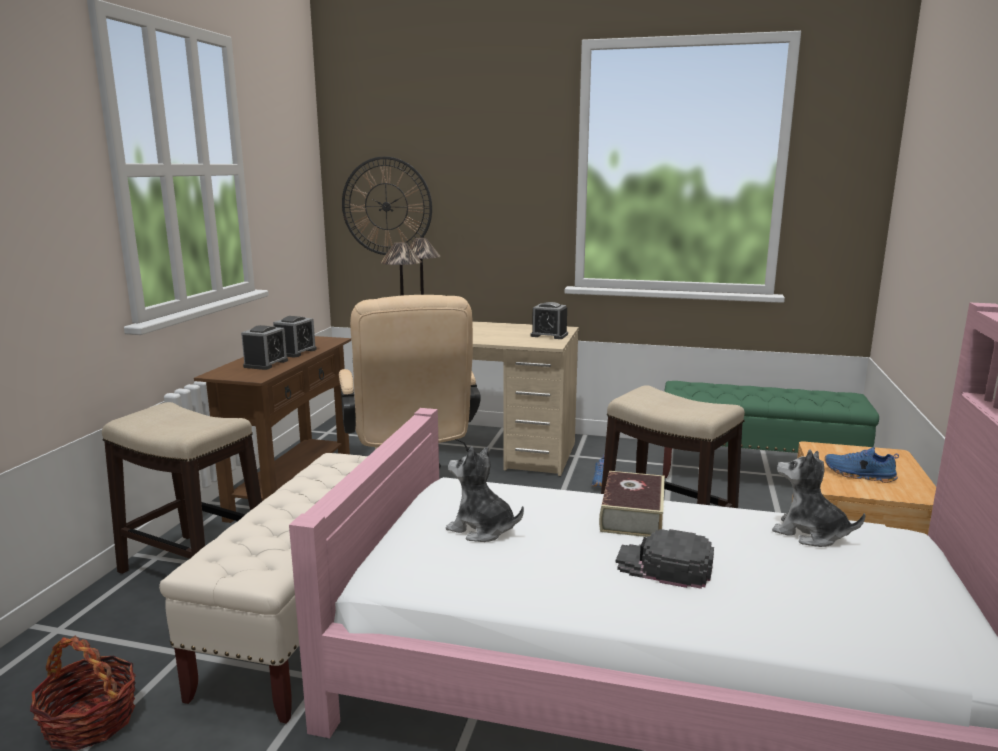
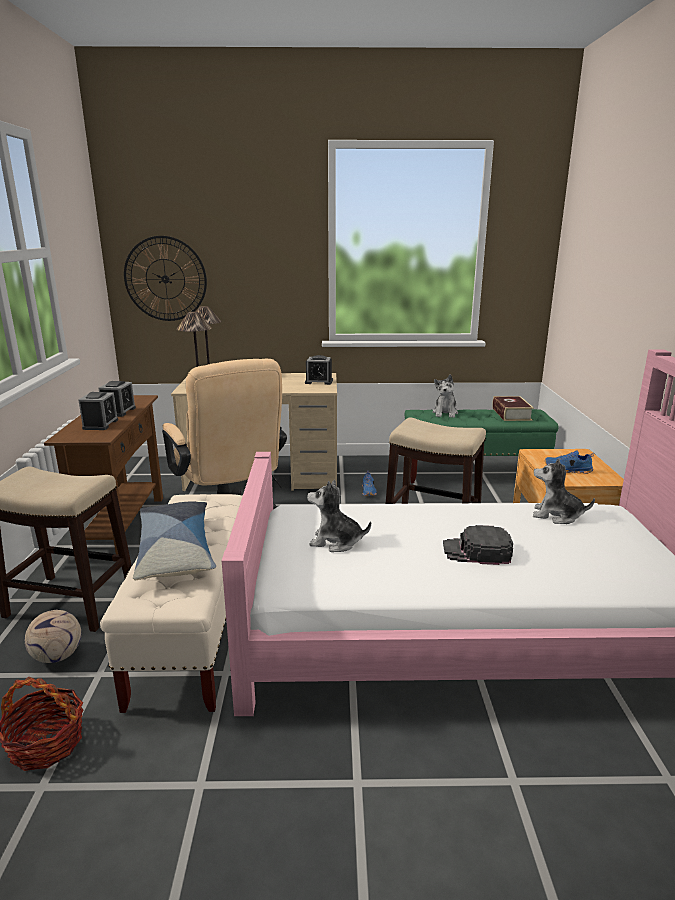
camera: 15 degrees left, 5 degrees up
book [599,471,665,537] -> book moved to [492,396,534,421]
none -> football [25,610,81,663]
none -> pillow [133,501,216,580]
none -> plush toy [432,375,458,418]

